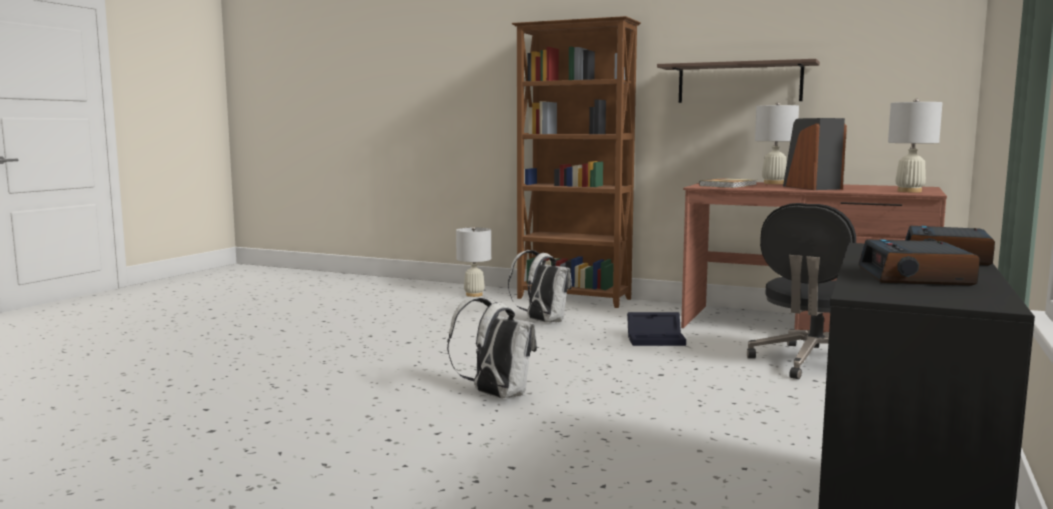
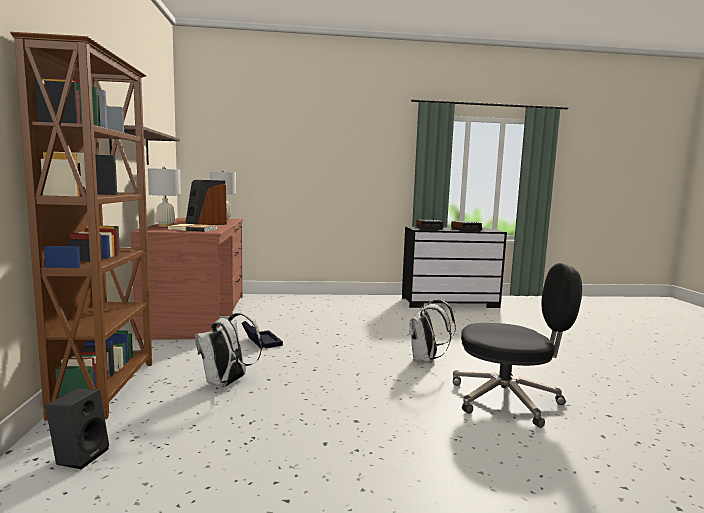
camera: 120 degrees left, 0 degrees up
white table lamp [456,227,491,297] -> black speaker [45,389,109,470]
black office chair [747,203,856,379] -> black office chair moved to [453,263,582,428]

